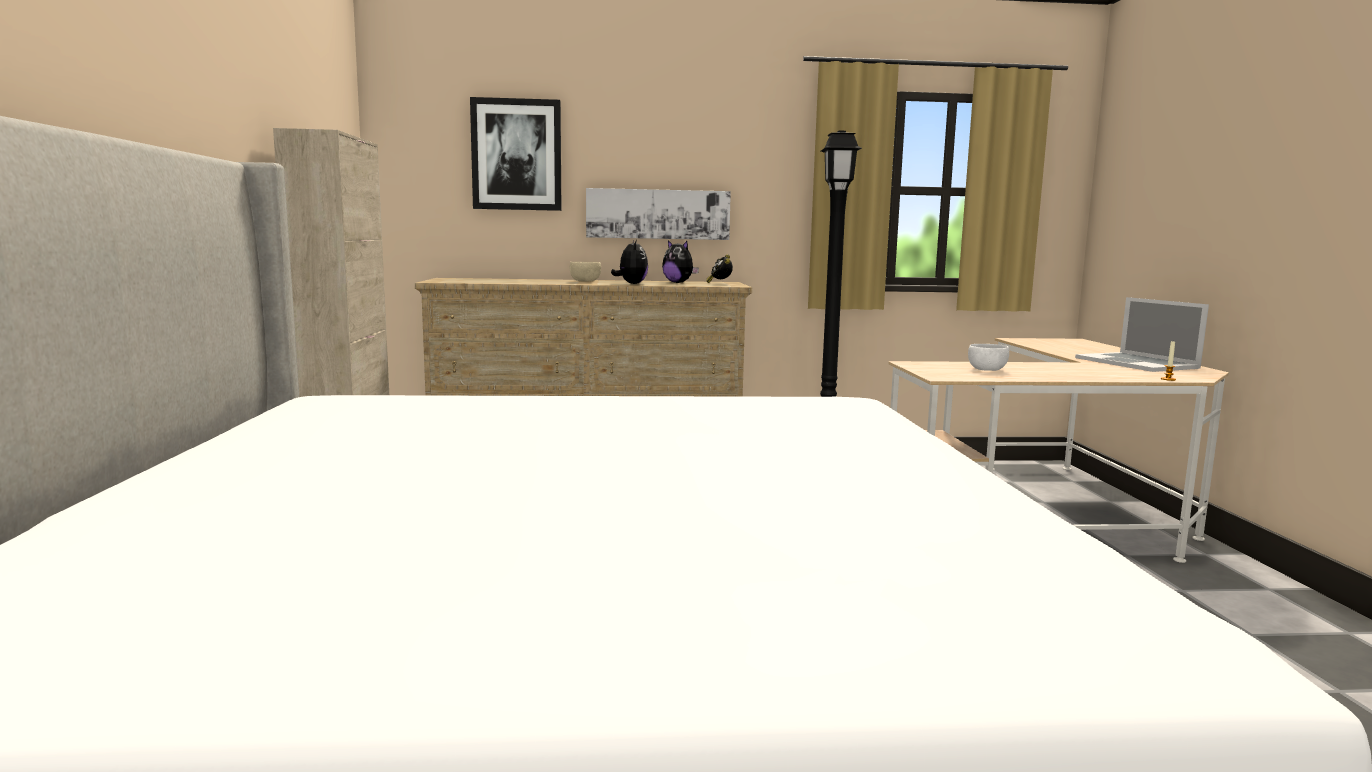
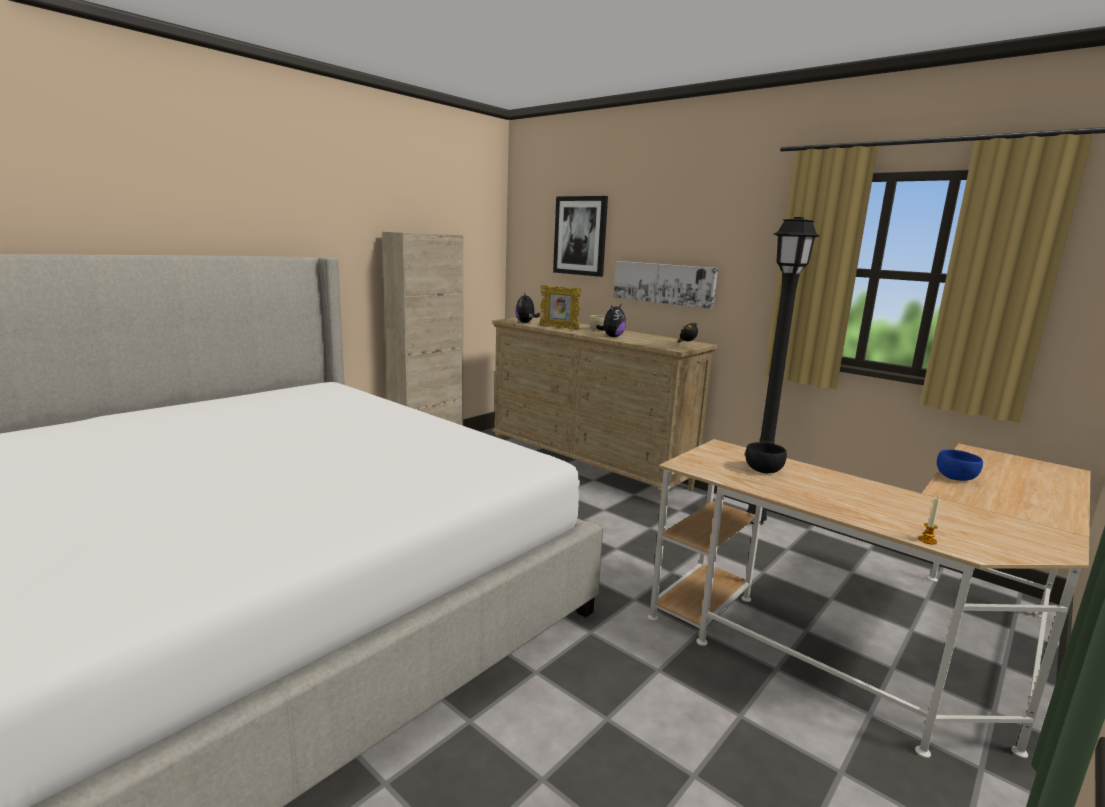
camera: 45 degrees right, 5 degrees up
plush toy [662,240,699,283] -> plush toy moved to [515,293,540,323]
white bowl [968,344,1009,371] -> black bowl [745,442,787,473]
laptop [1075,297,1209,372] -> none
none -> picture frame [539,285,581,330]
none -> blue bowl [937,449,983,481]

